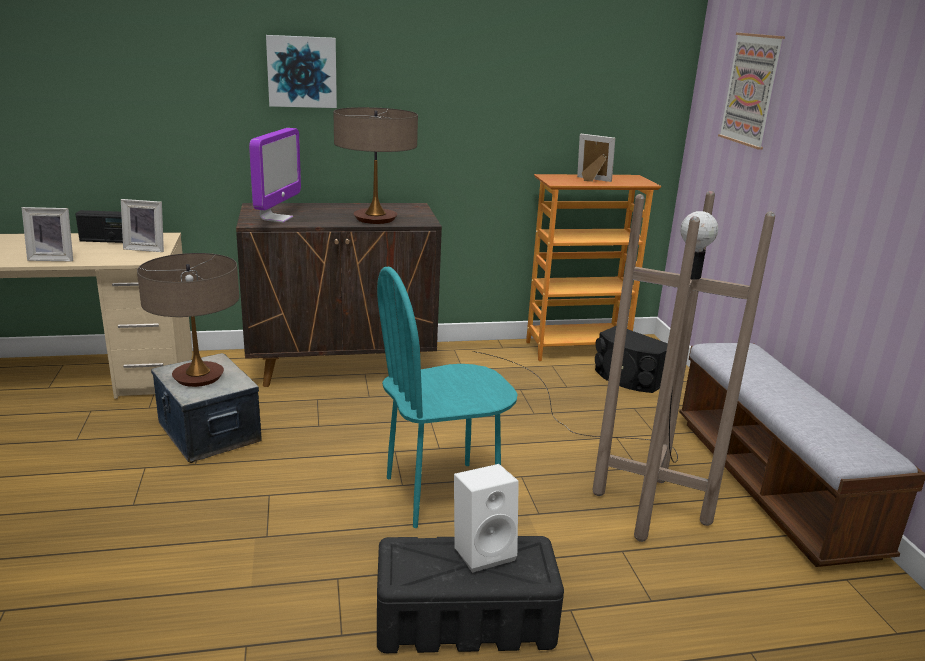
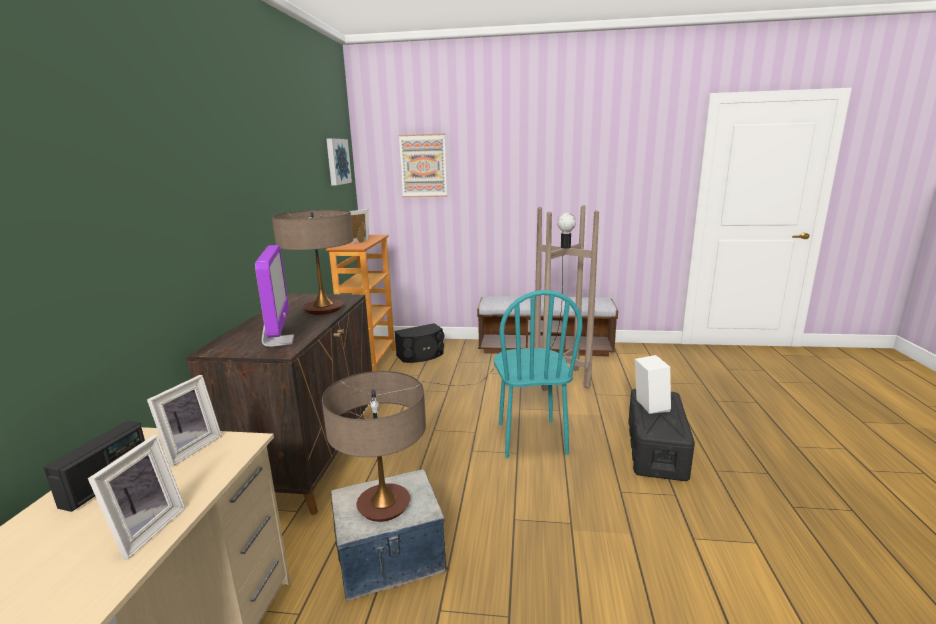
camera: 70 degrees left, 5 degrees down
monitor [249,128,301,223] -> monitor turned 45 degrees clockwise [255,245,294,347]
picture [266,35,337,108] -> picture moved to [326,138,352,185]

